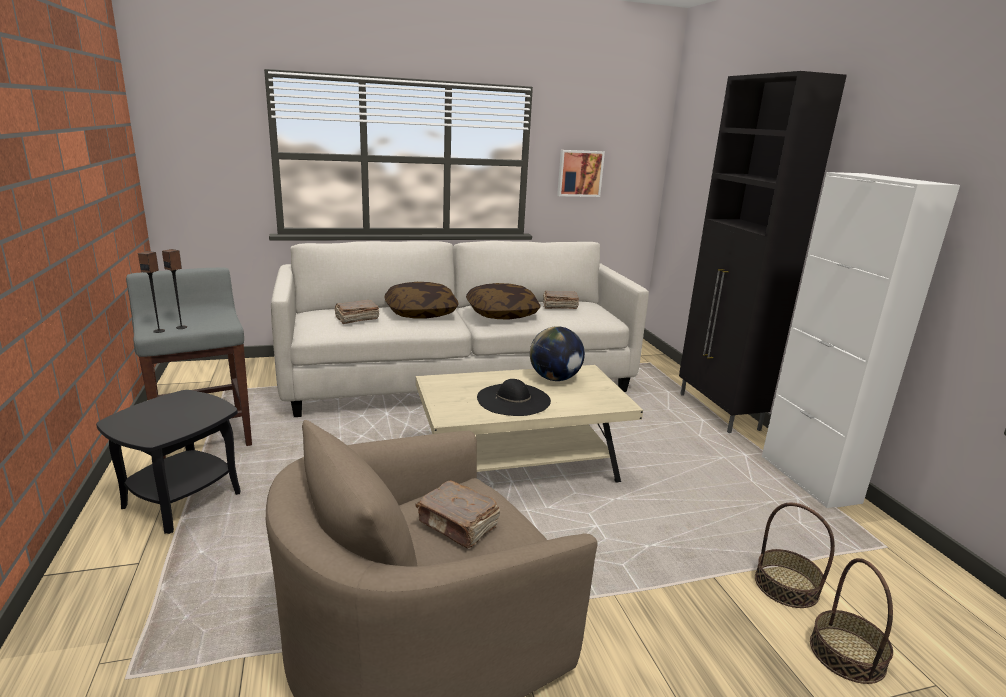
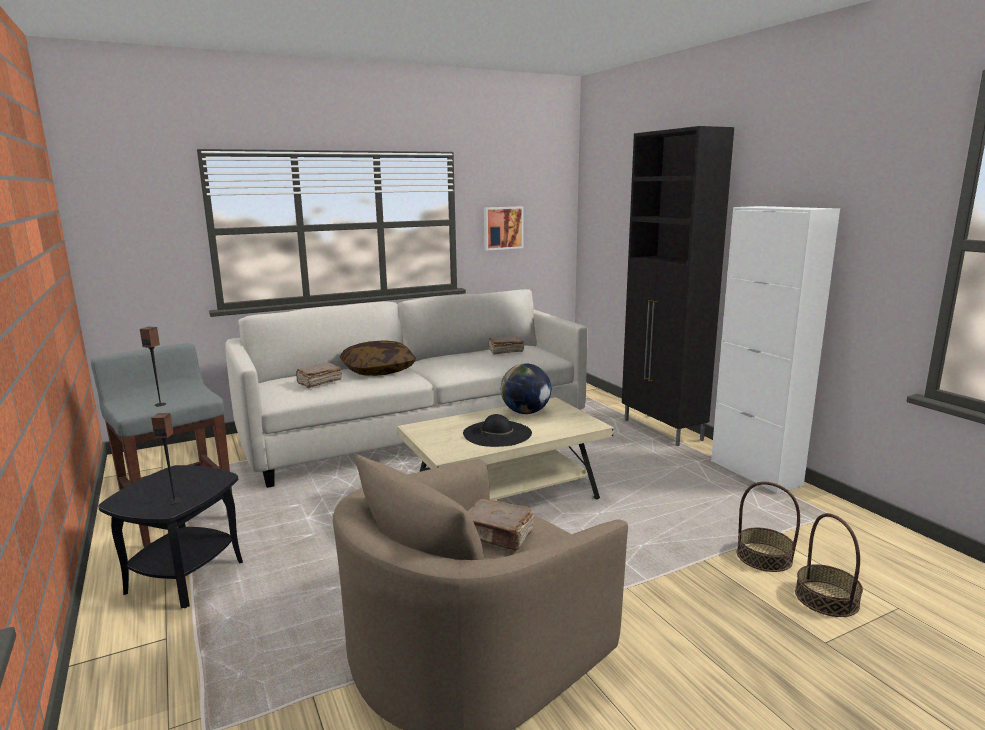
camera: 10 degrees left, 5 degrees down
speaker [138,251,165,333] -> speaker moved to [151,413,181,504]
pillow [466,283,540,319] -> none

